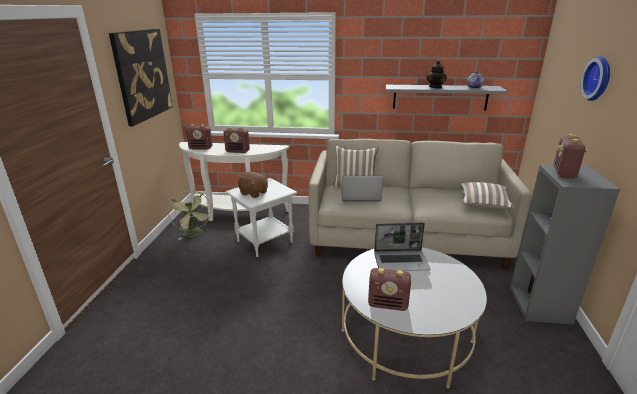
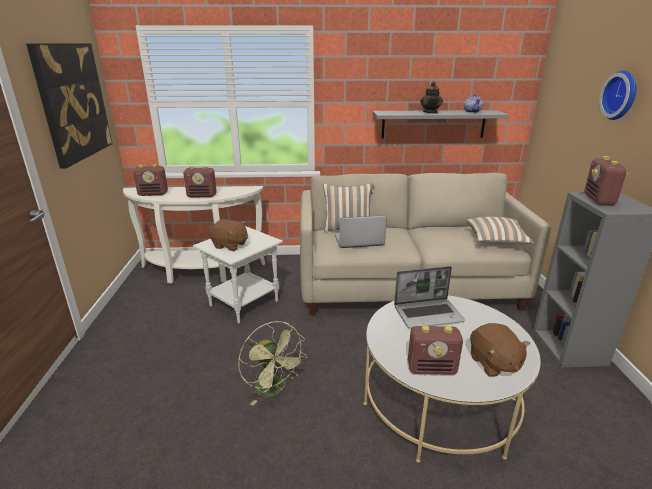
camera: 10 degrees left, 0 degrees up
green fan [168,190,212,240] -> green fan moved to [238,321,307,405]
none -> brown plush toy [470,323,530,377]

